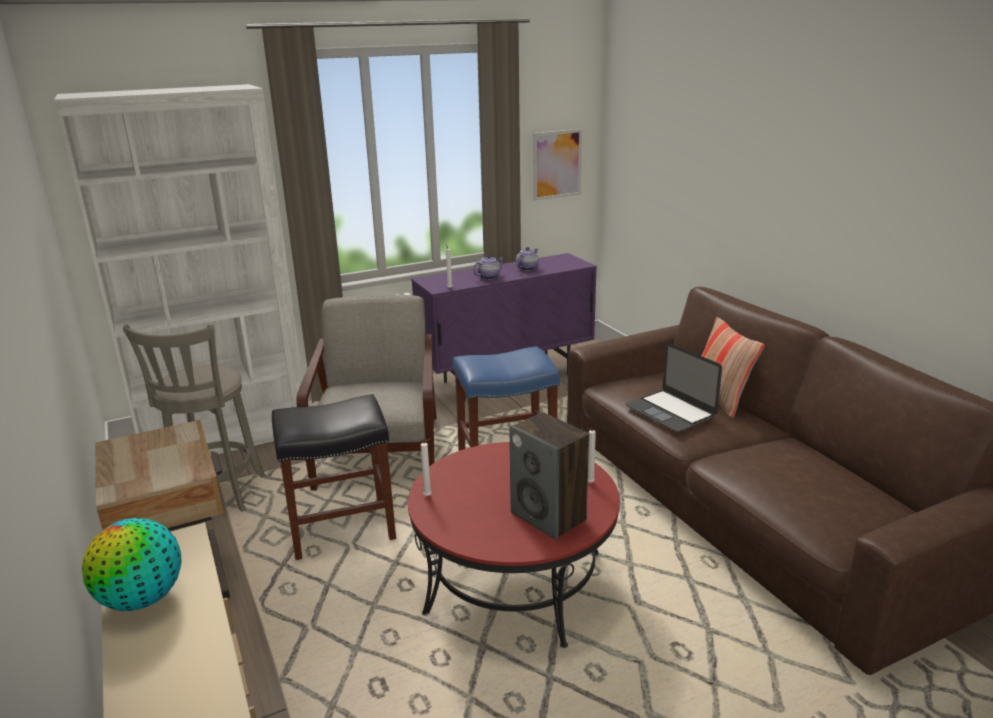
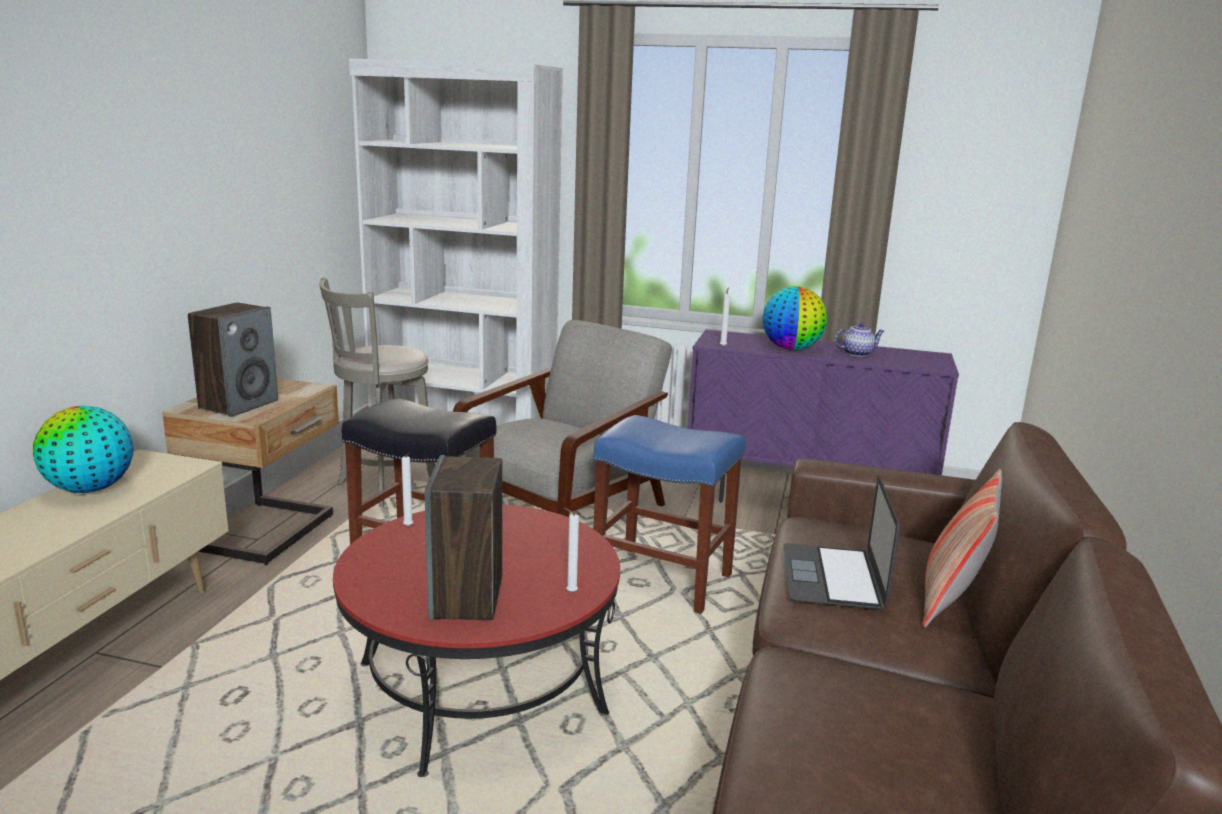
camera: 40 degrees right, 5 degrees down
teapot [473,255,504,280] -> globe [762,286,827,350]
picture [533,129,582,201] -> none
none -> speaker [188,302,278,417]

